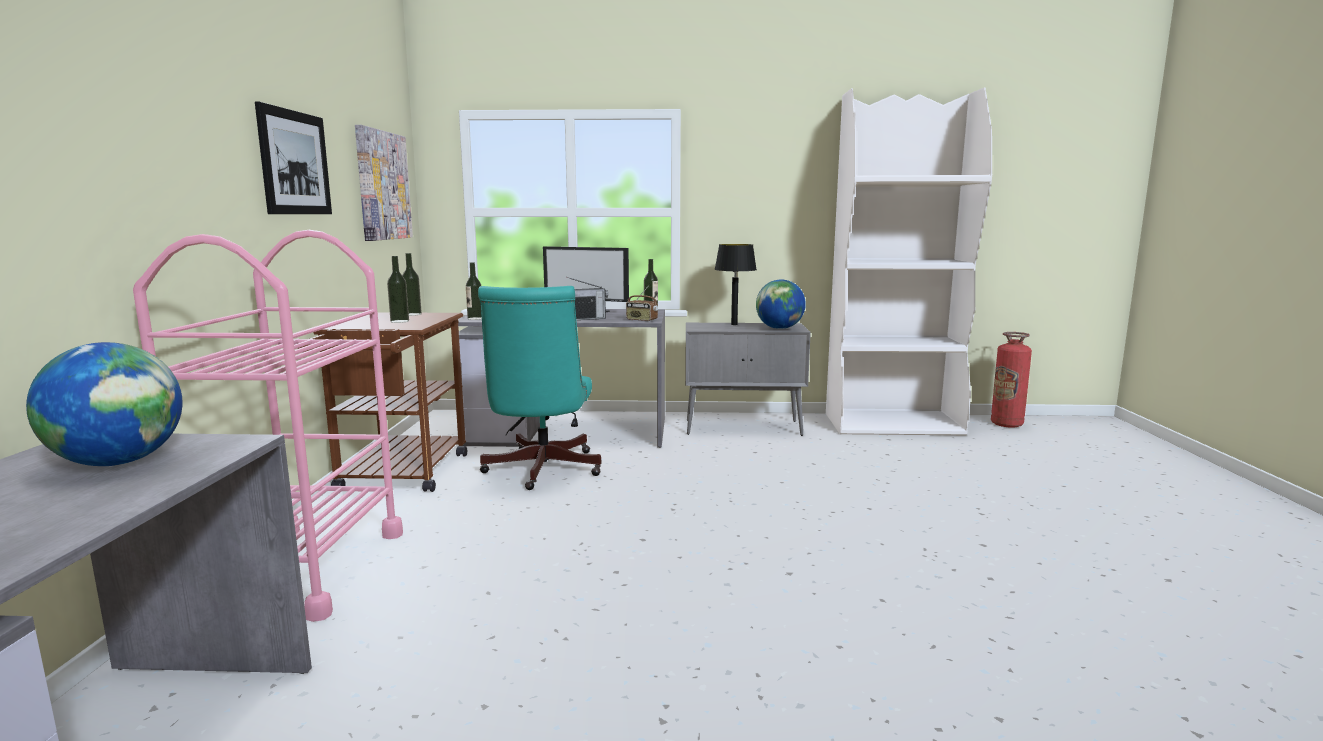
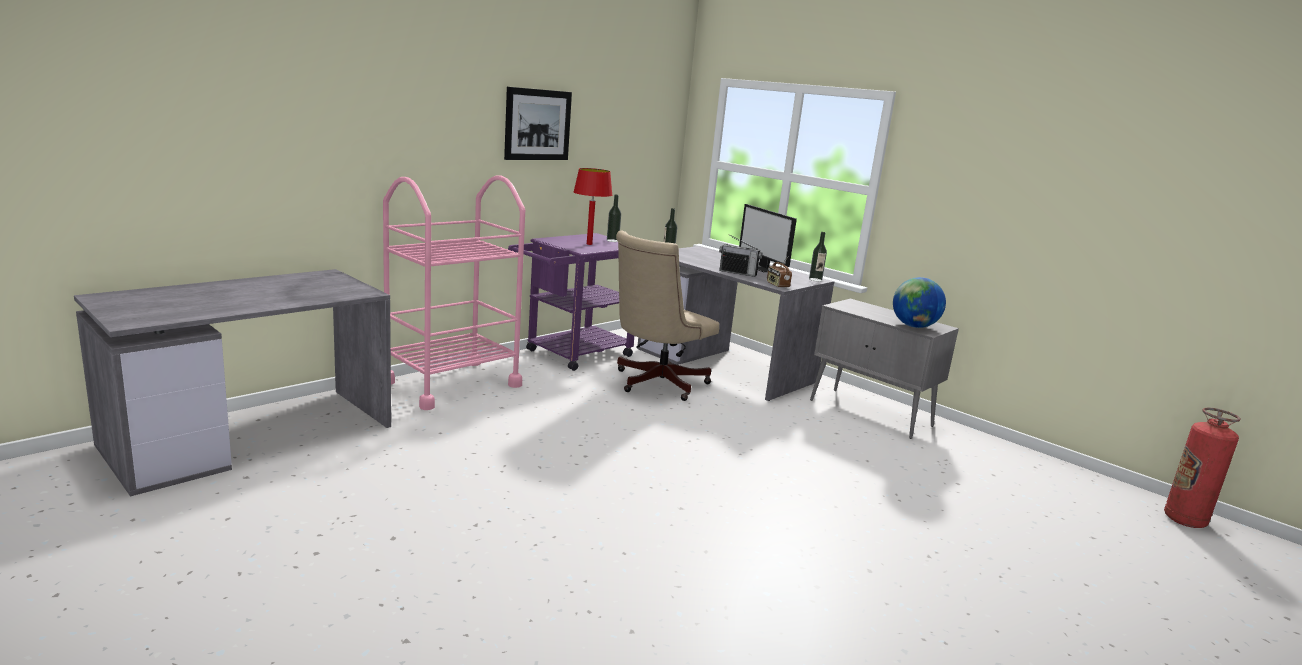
camera: 40 degrees right, 5 degrees up
globe [26,342,182,466] -> none
brown cart [298,312,467,492] -> purple cart [508,233,634,371]
picture [355,125,413,241] -> none
bottle [387,256,409,323] -> red table lamp [573,168,612,245]
turquoise office chair [478,286,601,490] -> beige office chair [616,231,719,401]
black table lamp [714,244,757,325] -> none
white bookcase [826,87,992,435] -> none

